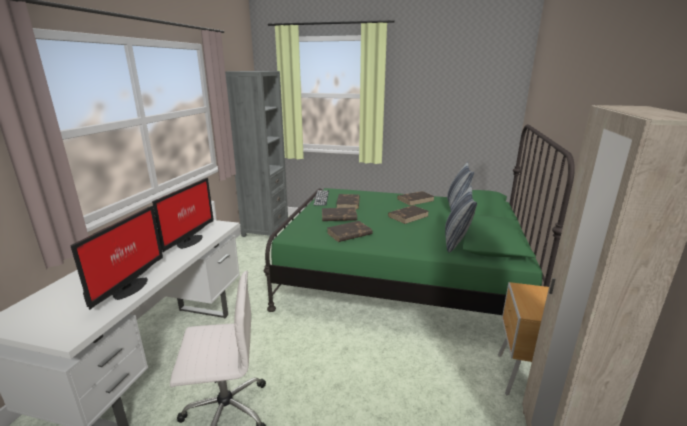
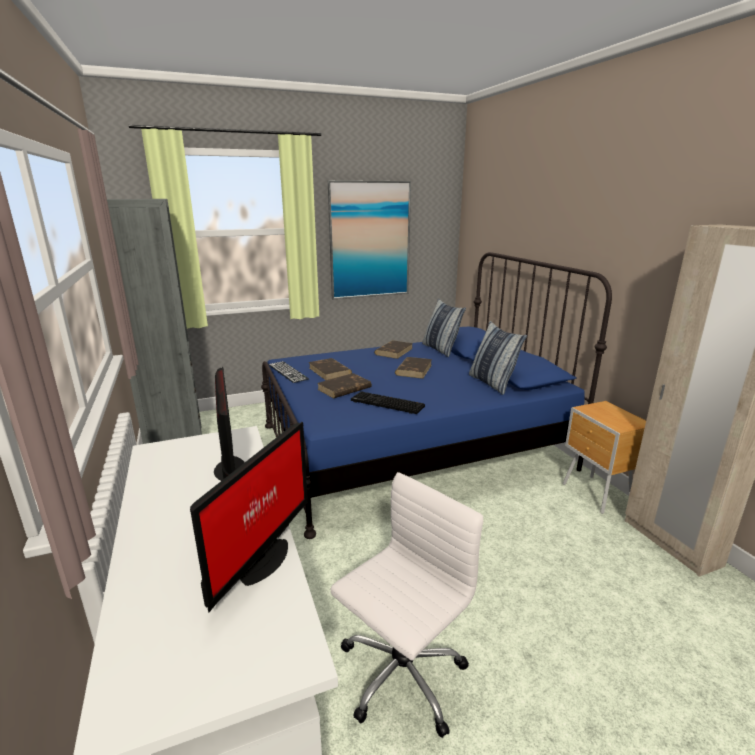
camera: 35 degrees left, 0 degrees up
monitor [71,206,163,310] -> monitor turned 45 degrees clockwise [190,422,308,612]
green bed [264,124,575,315] -> blue bed [261,252,612,539]
brown book [327,221,373,242] -> keyboard [351,391,425,414]
none -> picture [328,180,411,299]

